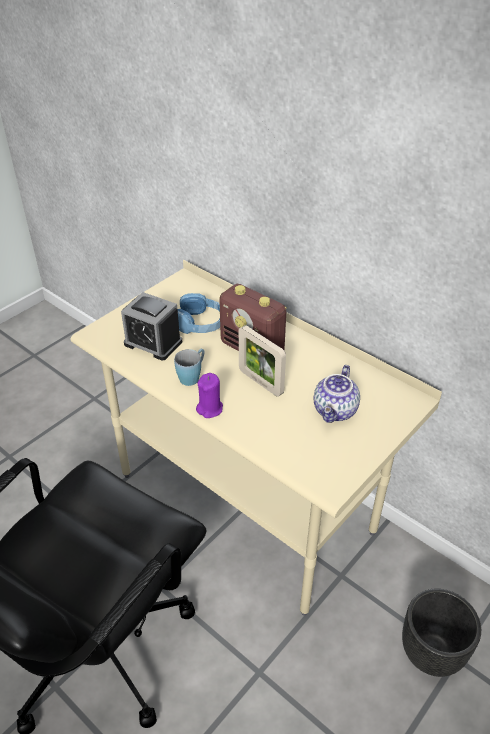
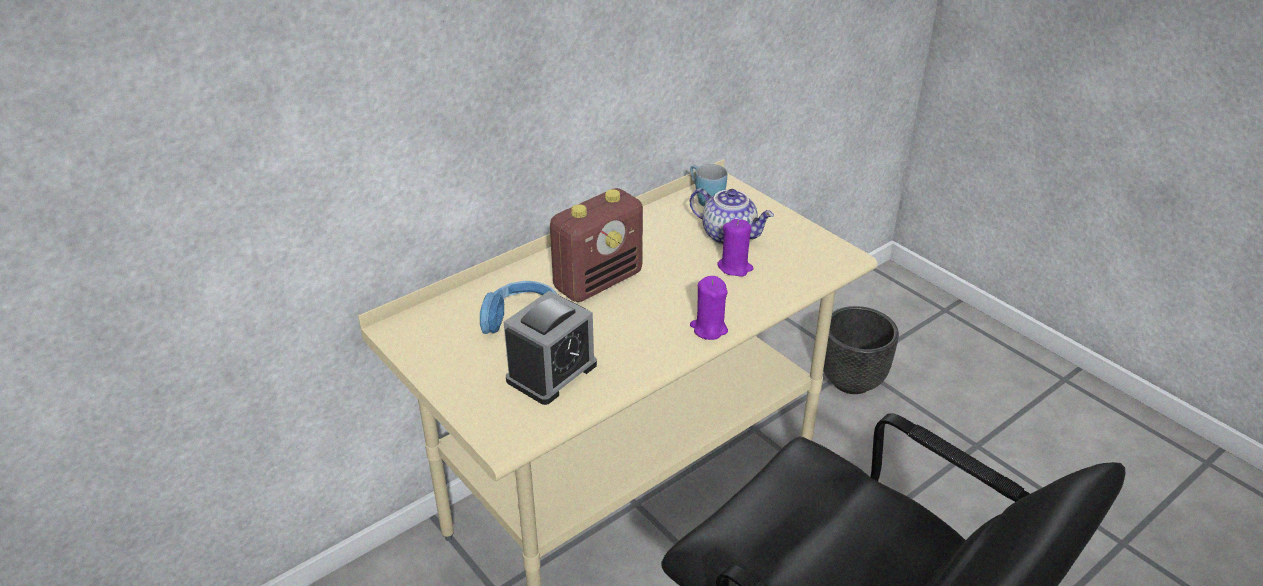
camera: 80 degrees left, 5 degrees down
blue mug [174,349,205,386] -> blue mug moved to [690,164,727,206]
picture frame [239,325,286,397] -> none
none -> purple candle [717,219,754,277]

